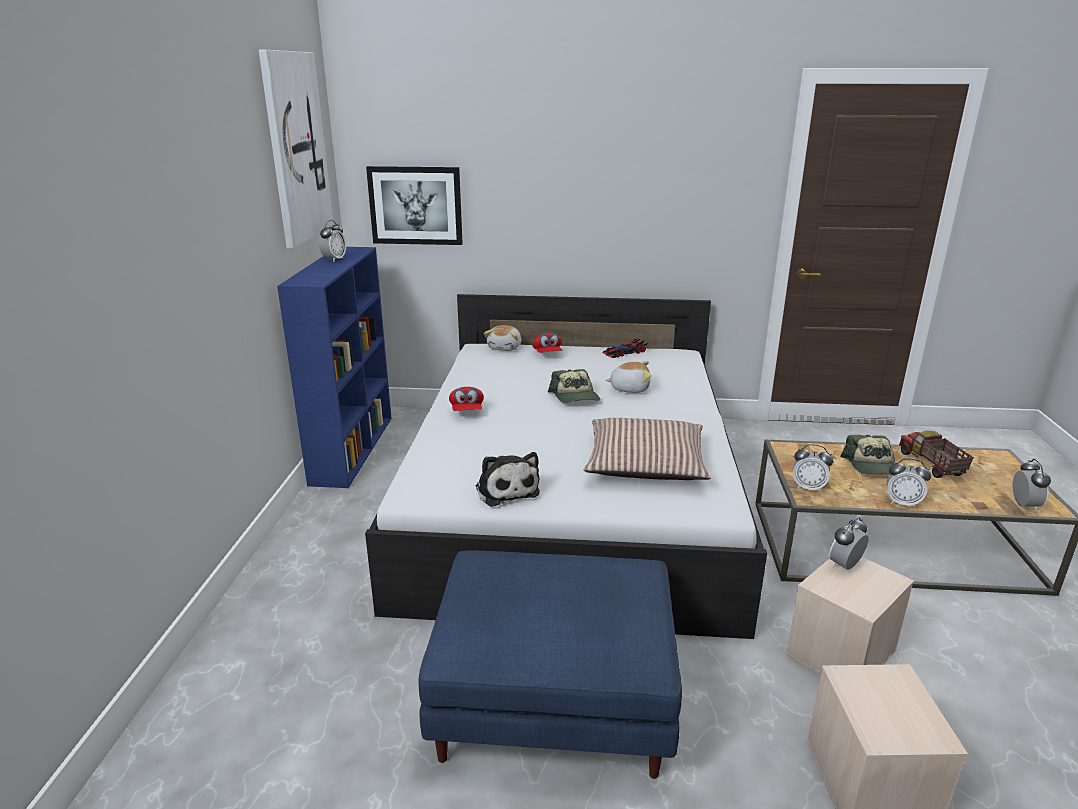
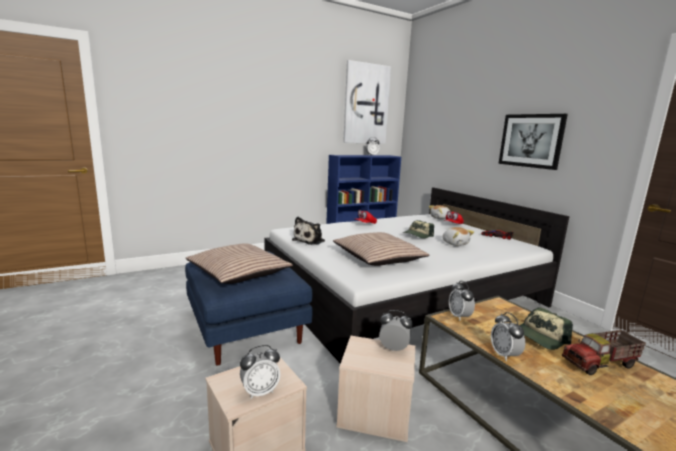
camera: 55 degrees right, 10 degrees down
picture [366,166,463,245] -> picture moved to [499,114,568,170]
toy truck [899,431,974,478] -> toy truck turned 150 degrees counterclockwise [562,330,646,375]
alarm clock [1013,459,1051,512] -> alarm clock moved to [240,345,281,399]
none -> pillow [186,243,293,284]

